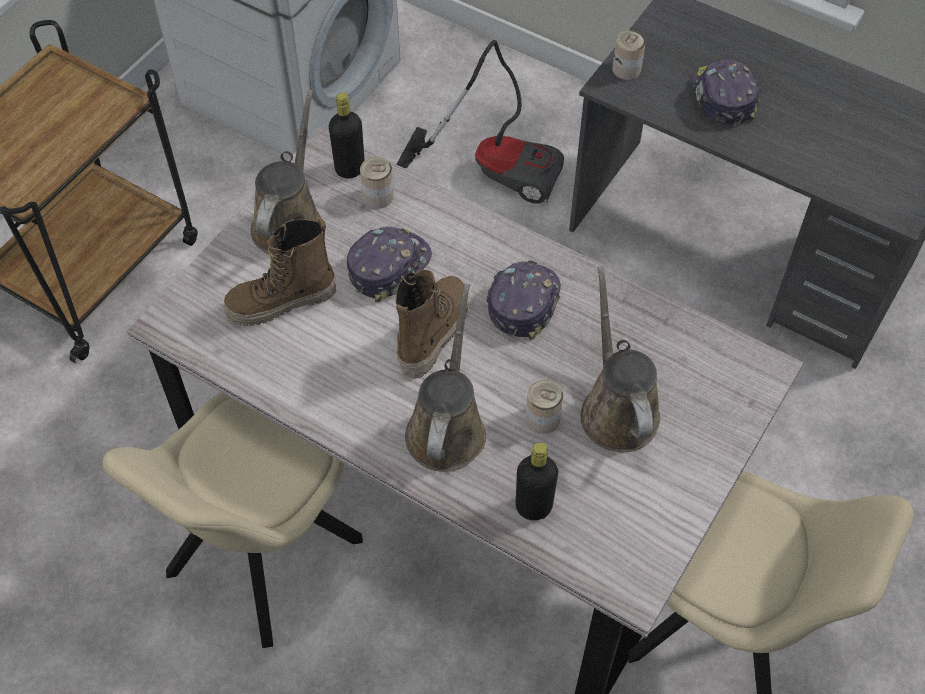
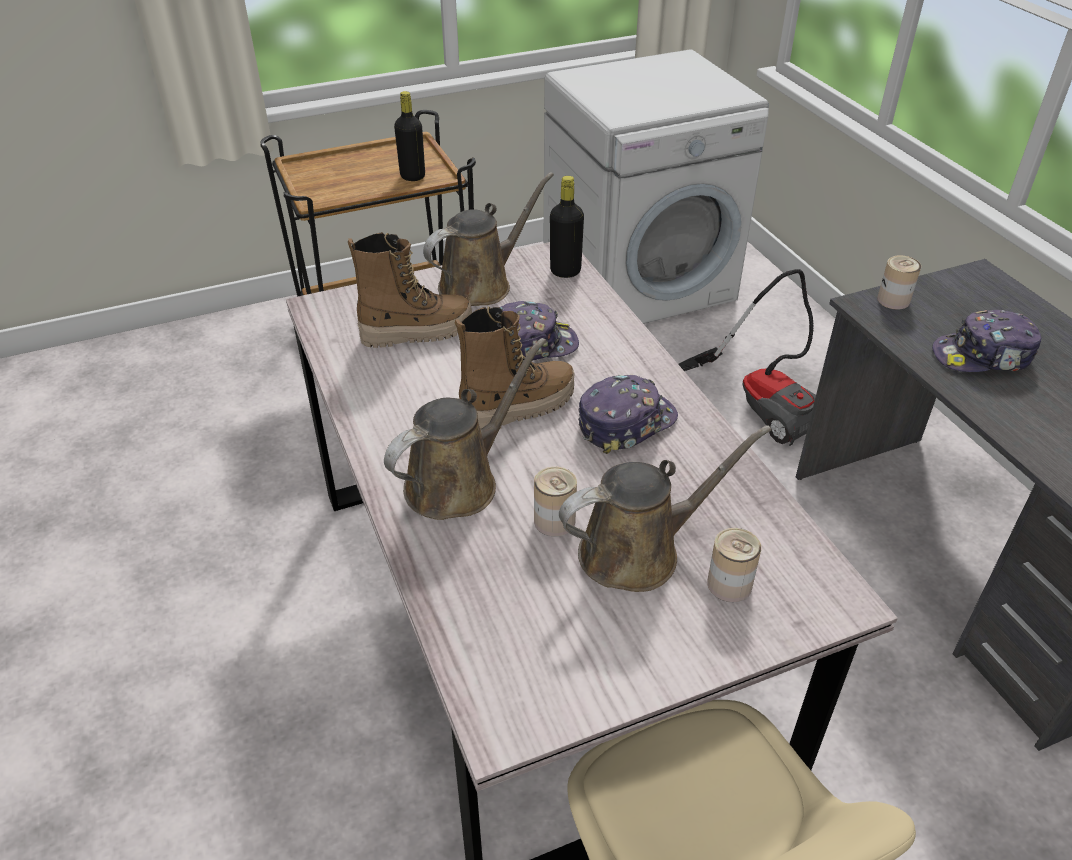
camera: 35 degrees right, 15 degrees down
beige chair [102,393,363,648] -> none
boot [224,218,336,326] -> boot turned 150 degrees clockwise [348,232,472,348]
can [360,157,394,209] -> can moved to [707,528,761,602]
black bottle [516,443,558,520] -> black bottle moved to [394,91,425,181]
brown watering can [580,266,660,452] -> brown watering can turned 45 degrees clockwise [559,425,771,592]
cap [692,58,759,125] -> cap turned 120 degrees counterclockwise [932,310,1041,372]

